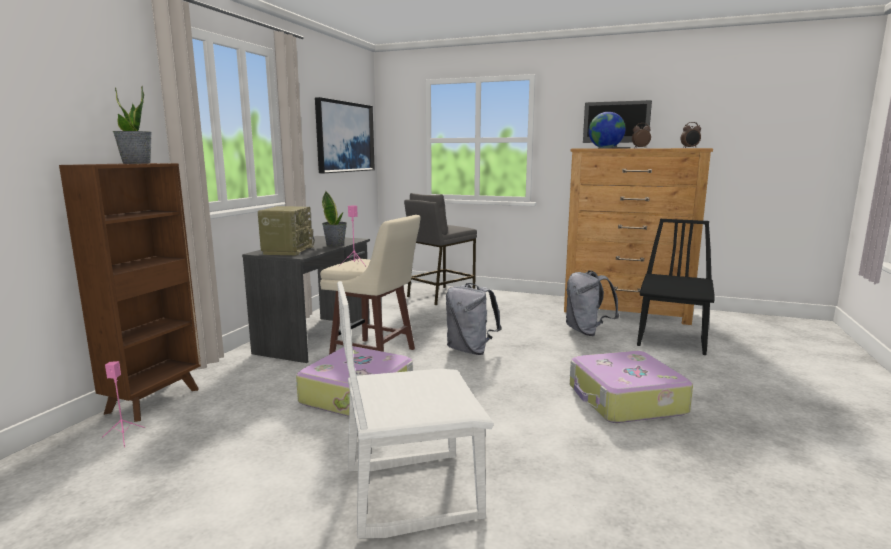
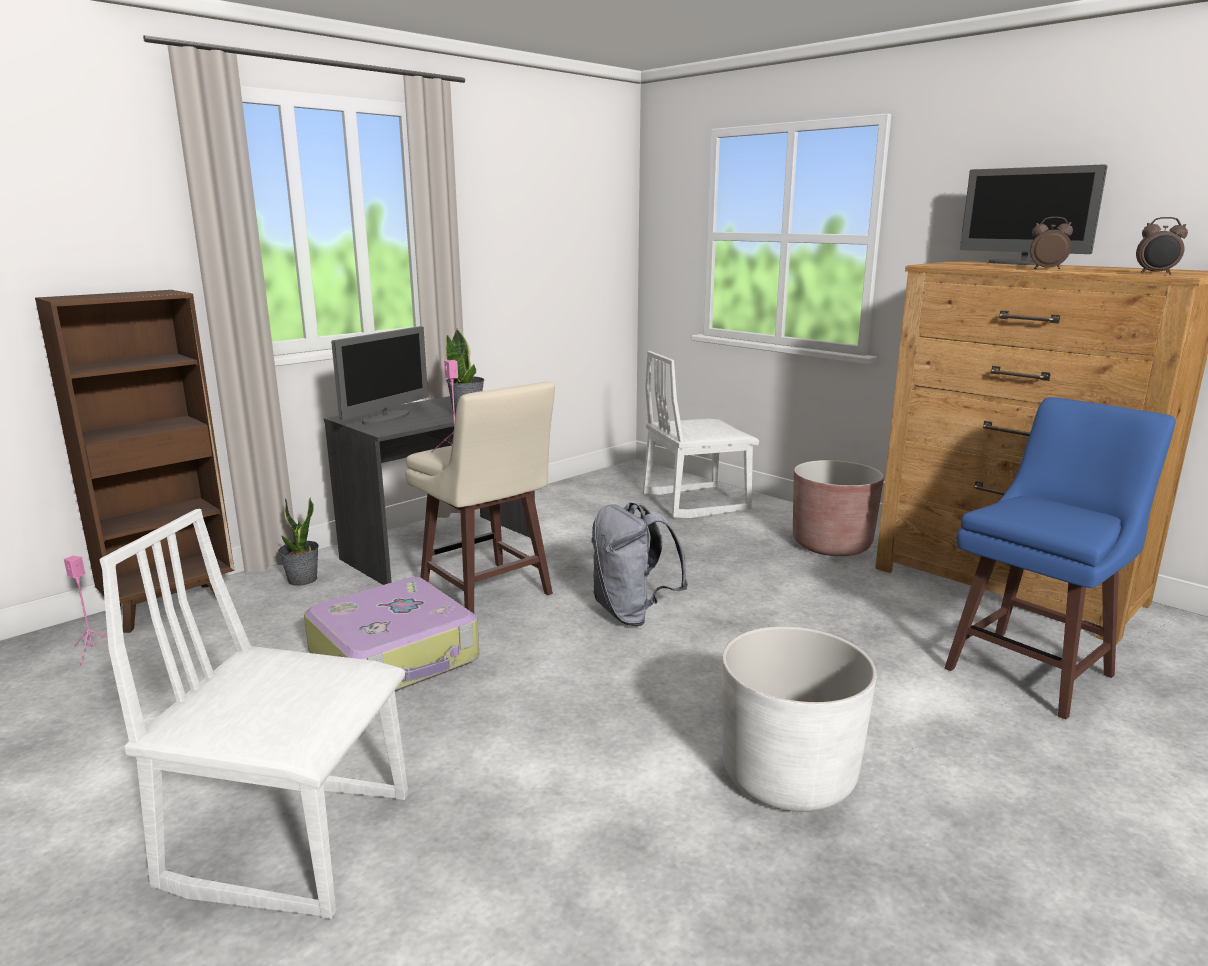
camera: 25 degrees right, 5 degrees up
potted plant [113,86,152,164] -> potted plant moved to [278,498,319,586]
radio [258,206,315,255] -> monitor [331,326,428,425]
picture [315,97,375,173] -> none
grey stool [404,193,477,305] -> white chair [643,351,759,518]
grey backpack [566,270,619,336] -> none
suitcase [570,351,693,423] -> white planter [722,626,877,812]
globe [588,112,626,148] -> none
black chair [637,219,715,355] -> blue stool [944,397,1176,720]
none -> brown planter [793,460,884,556]

